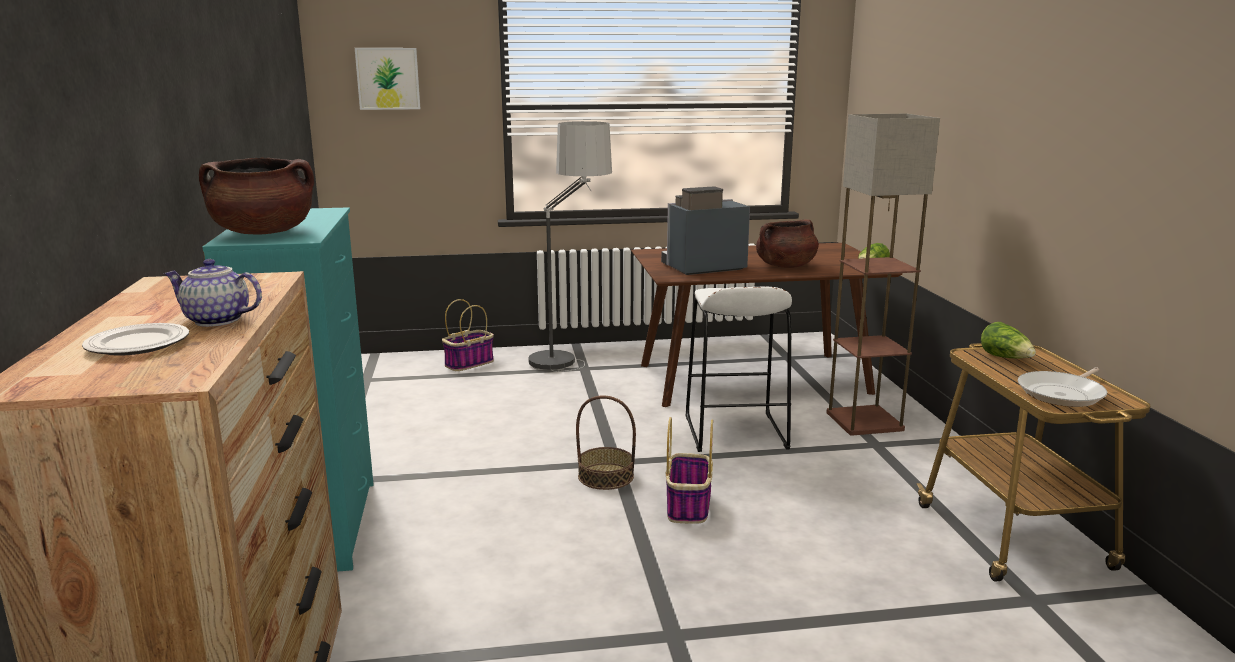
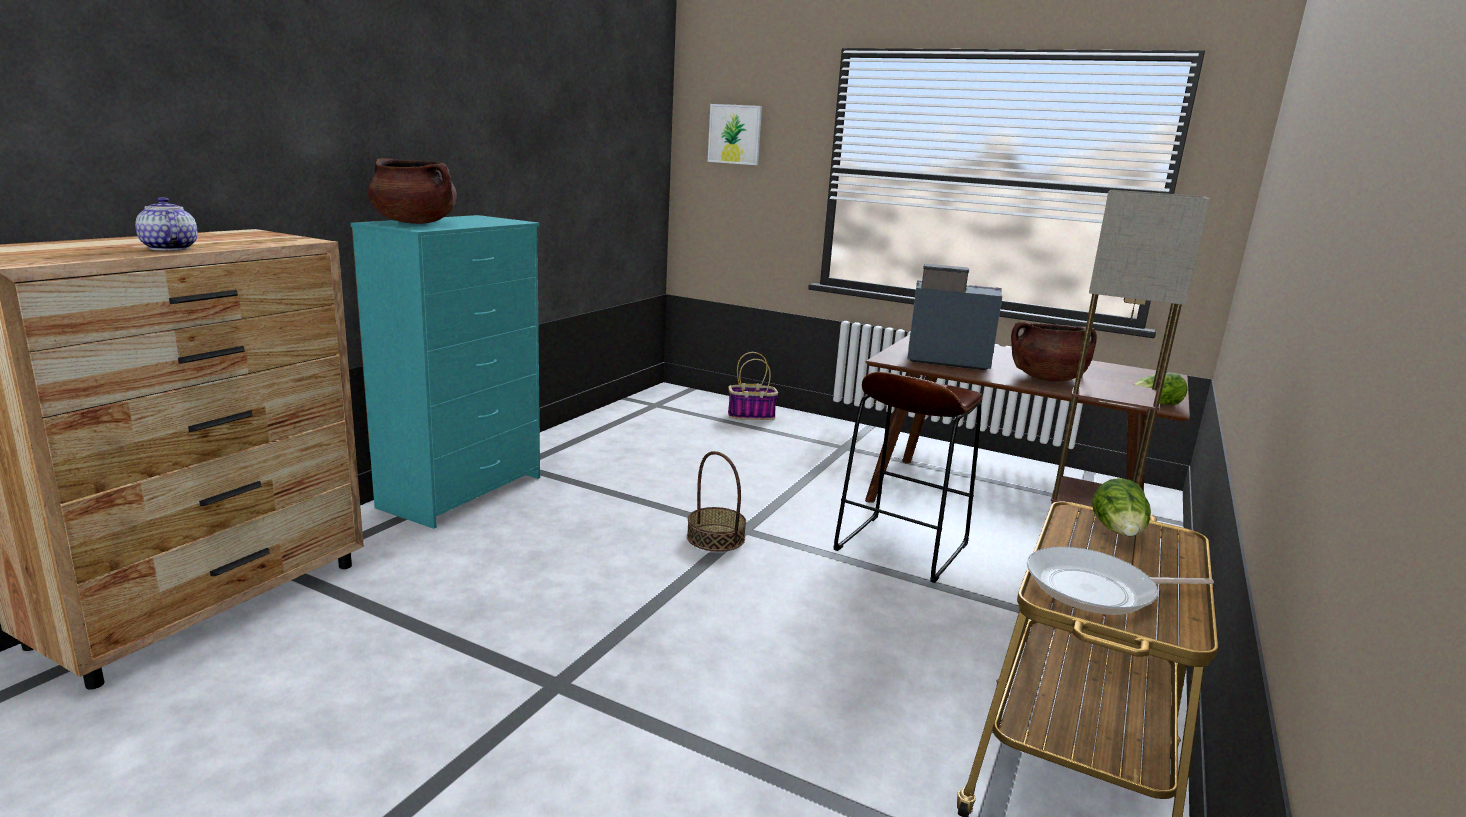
camera: 35 degrees right, 0 degrees up
plate [82,323,189,356] -> none
floor lamp [528,121,612,372] -> none
basket [666,417,713,524] -> none
white stool [686,287,792,452] -> brown stool [833,372,983,583]

